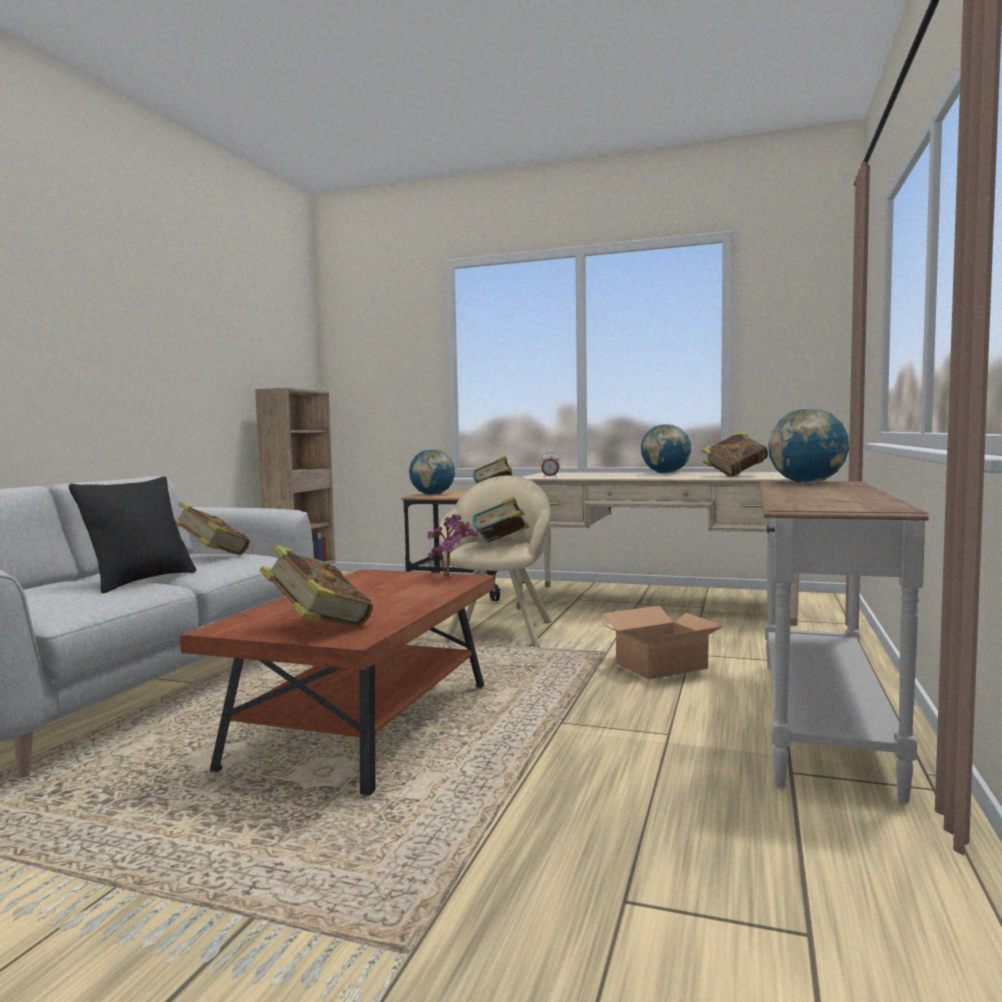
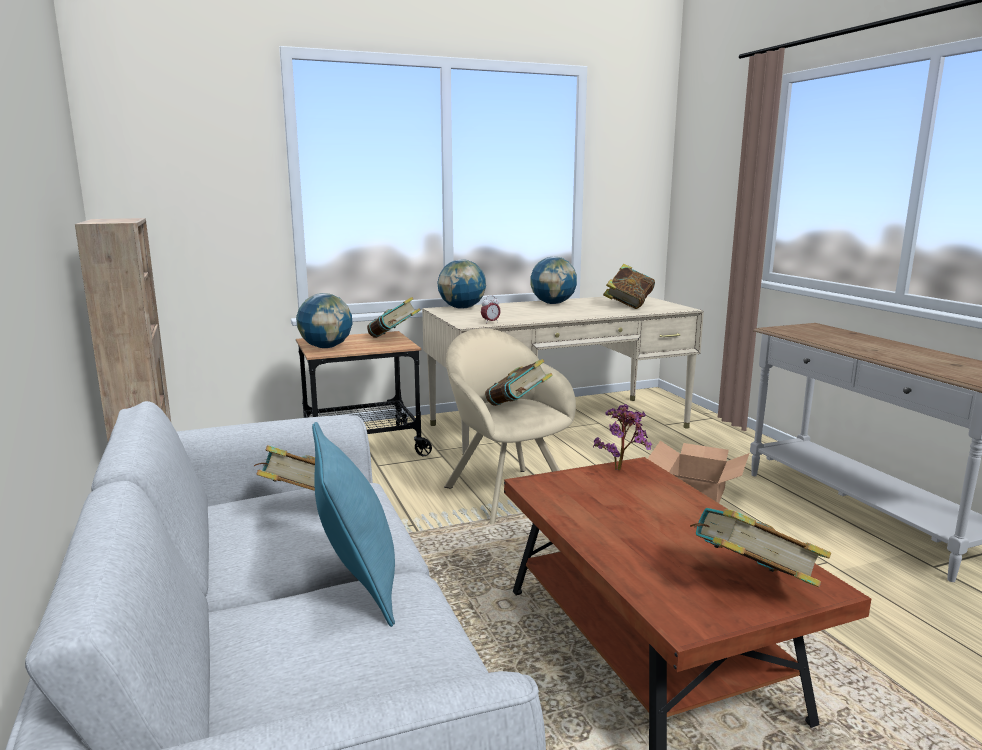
camera: 40 degrees left, 10 degrees up
black pillow [69,476,196,593] -> turquoise pillow [312,422,395,627]
globe [768,408,849,483] -> globe moved to [437,260,486,309]

